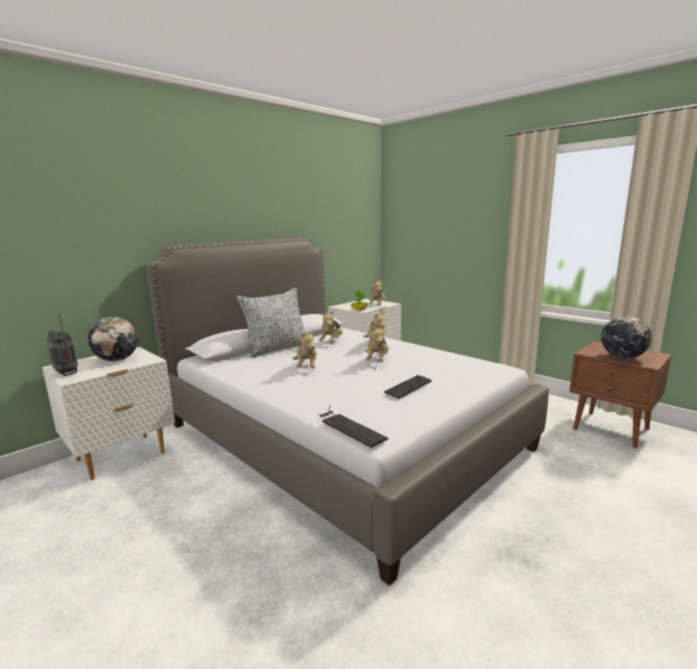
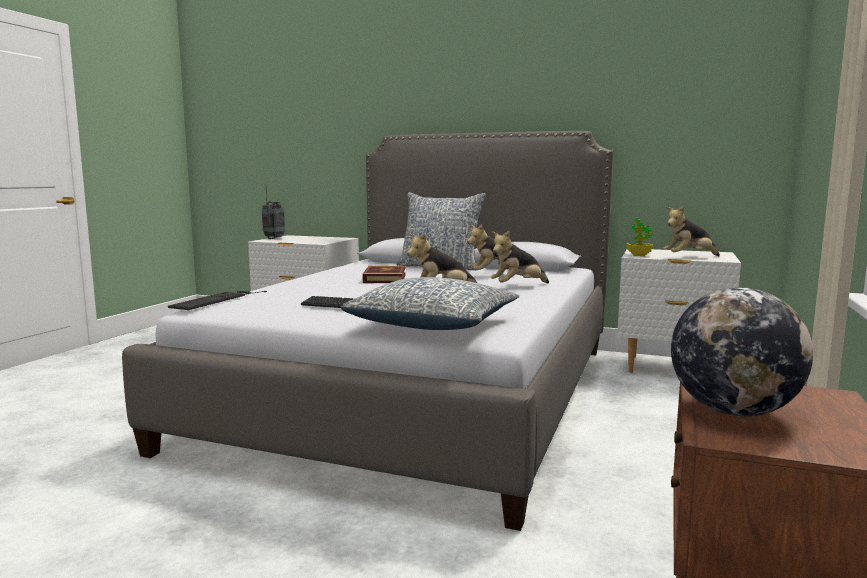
camera: 65 degrees right, 5 degrees down
globe [88,317,138,361] -> none
plush toy [293,330,317,368] -> book [363,266,406,283]
none -> pillow [341,277,520,330]

